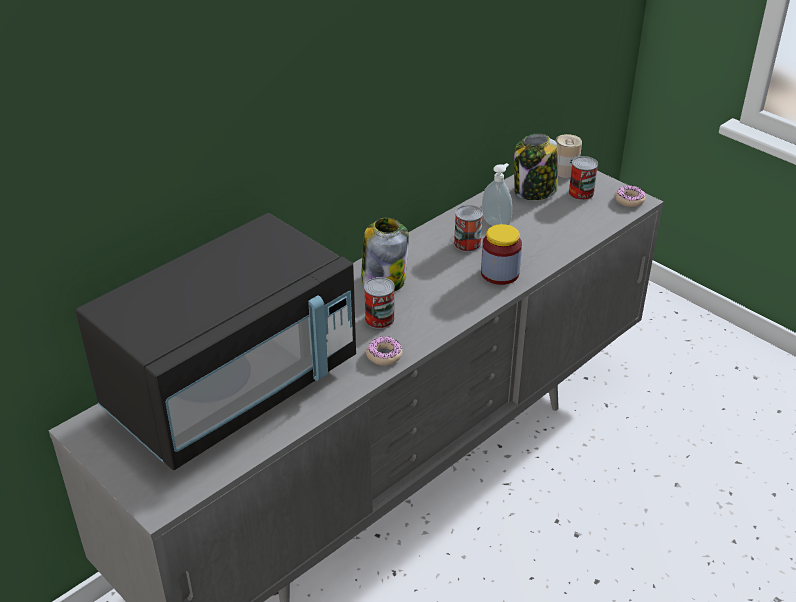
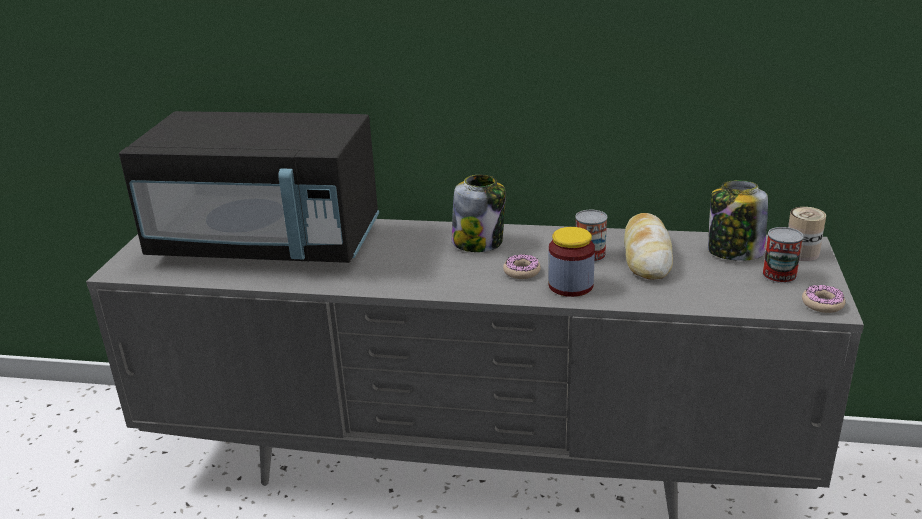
camera: 55 degrees right, 10 degrees down
can [364,277,395,329] -> none
donut [366,336,402,365] -> donut moved to [503,254,541,279]
soap dispenser [482,163,512,226] -> bread [624,213,673,280]

